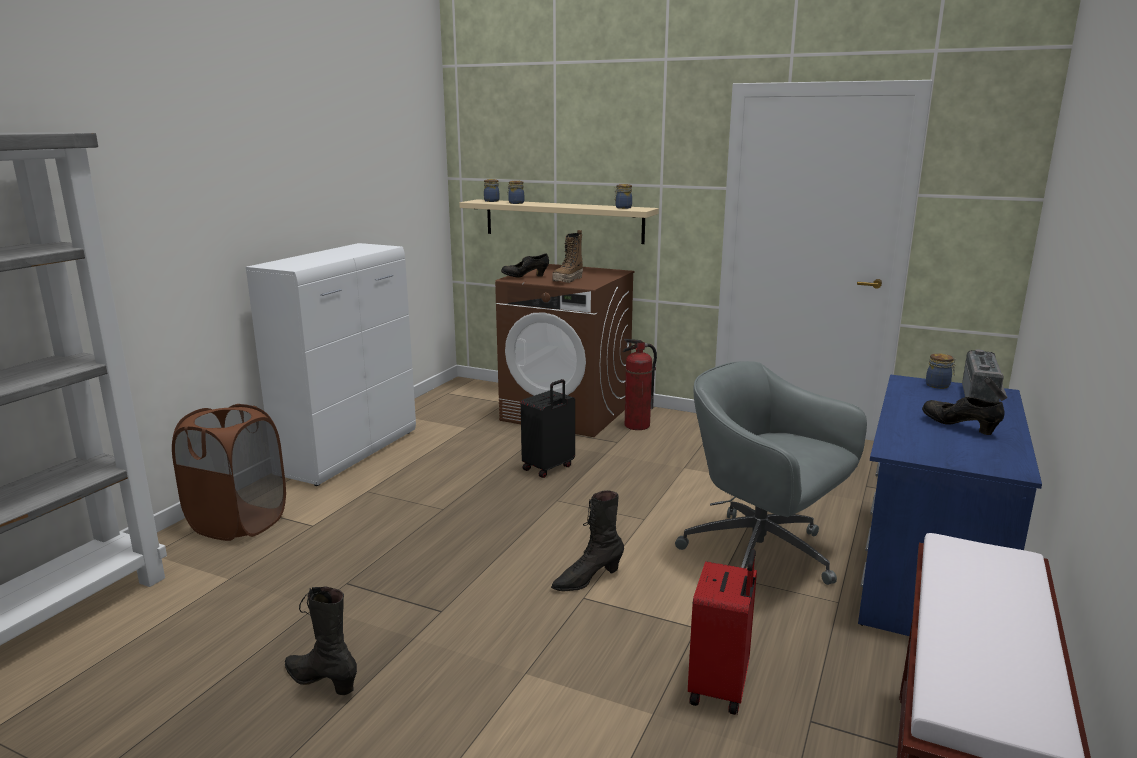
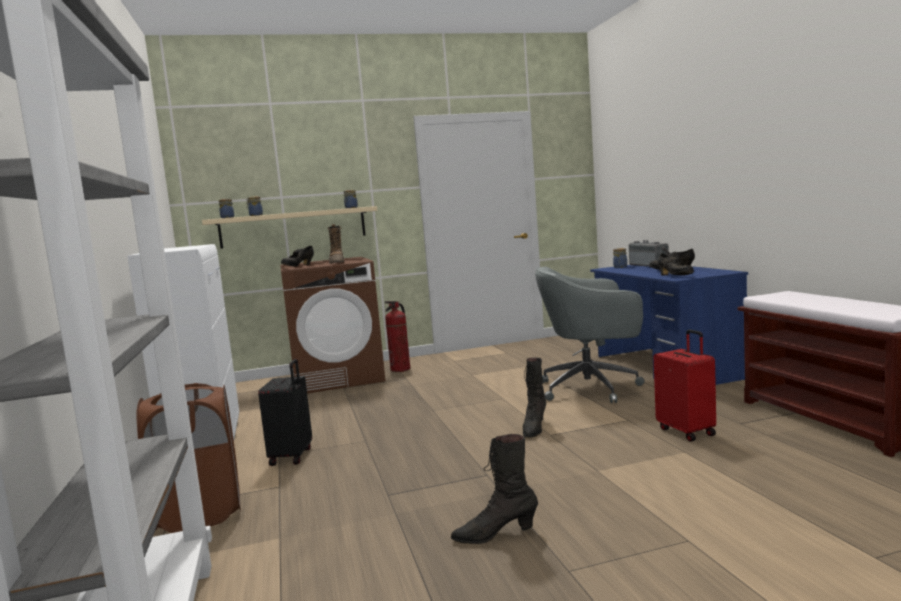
camera: 40 degrees left, 10 degrees down
black suitcase [521,379,575,478] -> black suitcase moved to [258,359,312,466]
none -> black shoe [658,253,694,275]

